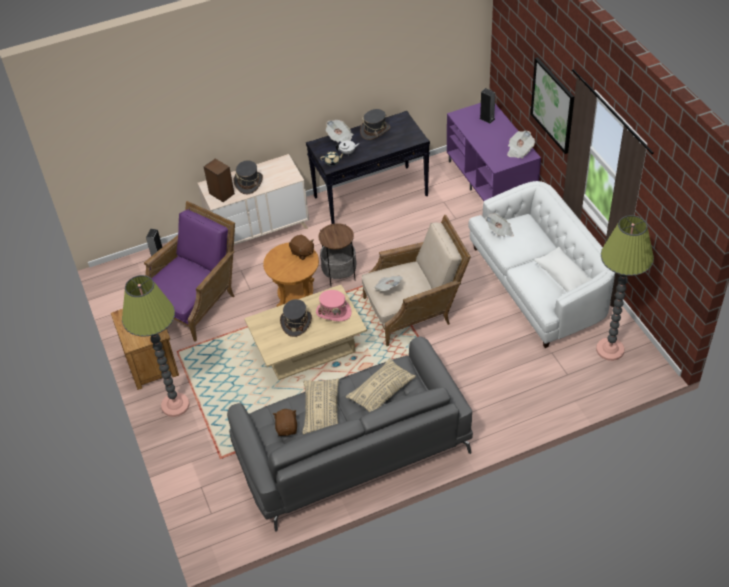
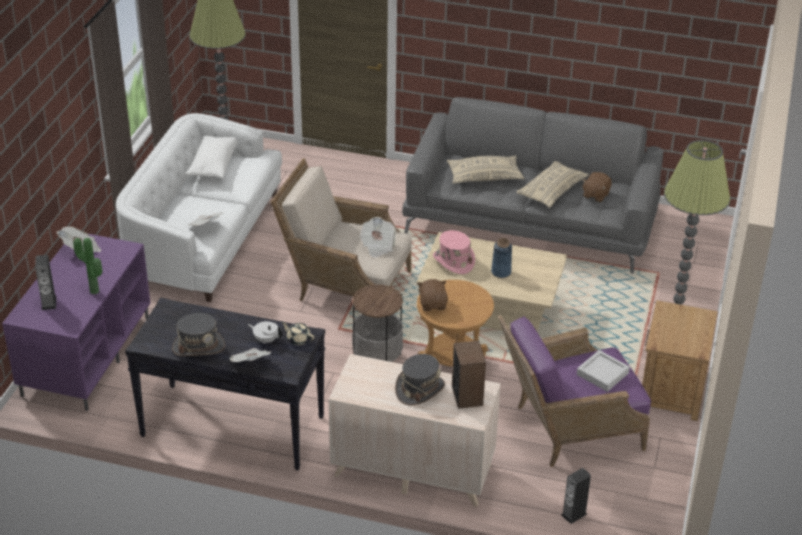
camera: 145 degrees left, 10 degrees down
grey hat [280,299,312,337] -> blue vase [491,238,512,278]
picture [531,57,575,154] -> none
none -> potted plant [73,238,102,294]
none -> grey tray [577,350,630,392]

